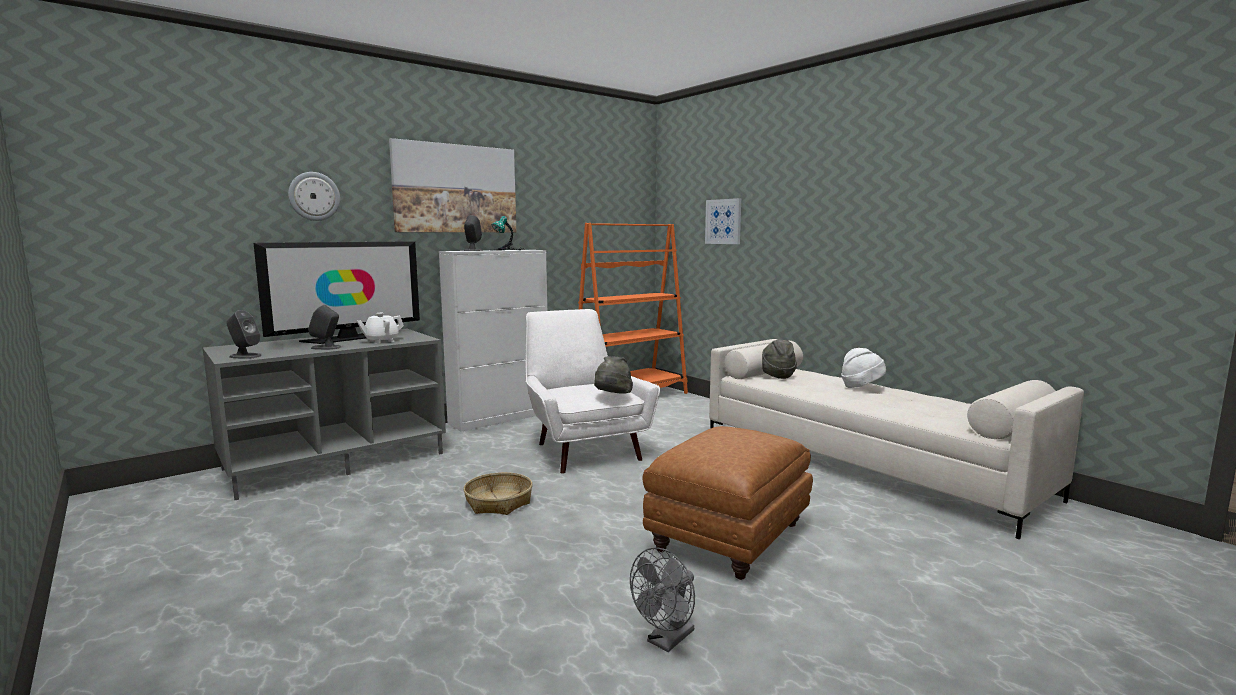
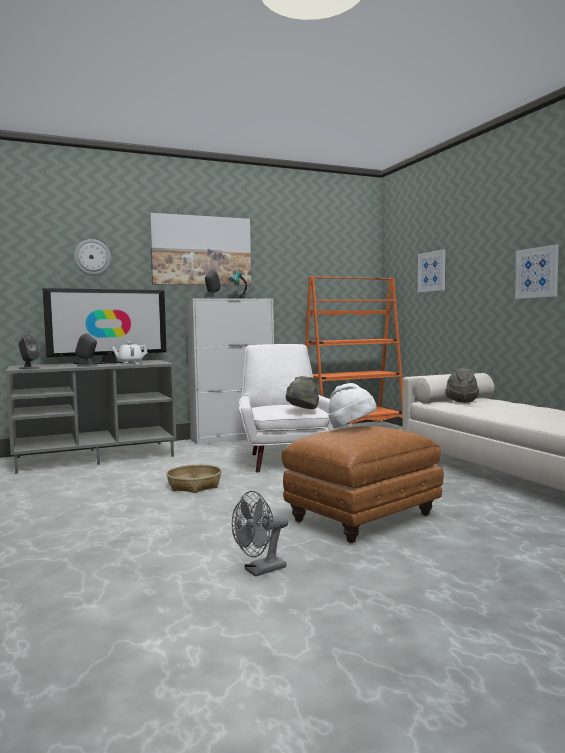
camera: 15 degrees right, 5 degrees down
white hat [841,348,886,388] -> white hat moved to [328,383,377,429]
none -> picture [515,244,559,299]

